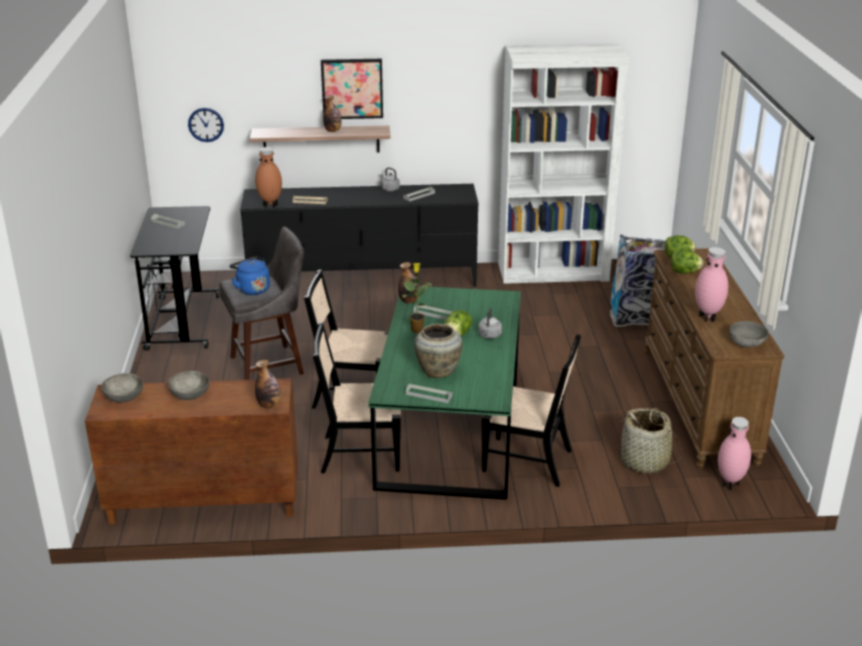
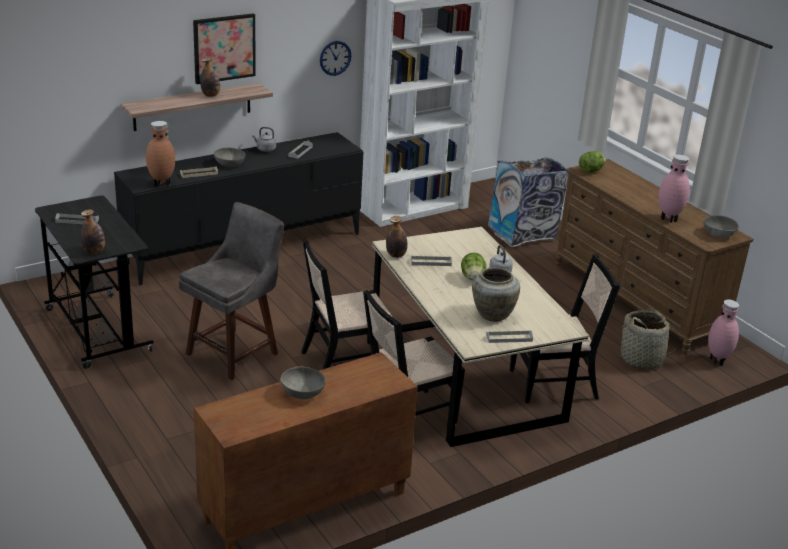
camera: 30 degrees left, 0 degrees up
grey bowl [101,373,143,403] -> grey bowl moved to [214,147,245,167]
wall clock [188,108,224,142] -> wall clock moved to [320,41,351,76]
blue kettle [229,256,270,295] -> none
bottle [255,360,281,408] -> bottle moved to [81,209,105,254]
green dining table [368,286,521,500] -> beige dining table [372,227,589,447]
potted plant [402,263,432,333] -> none
lettuce [671,250,704,273] -> none

